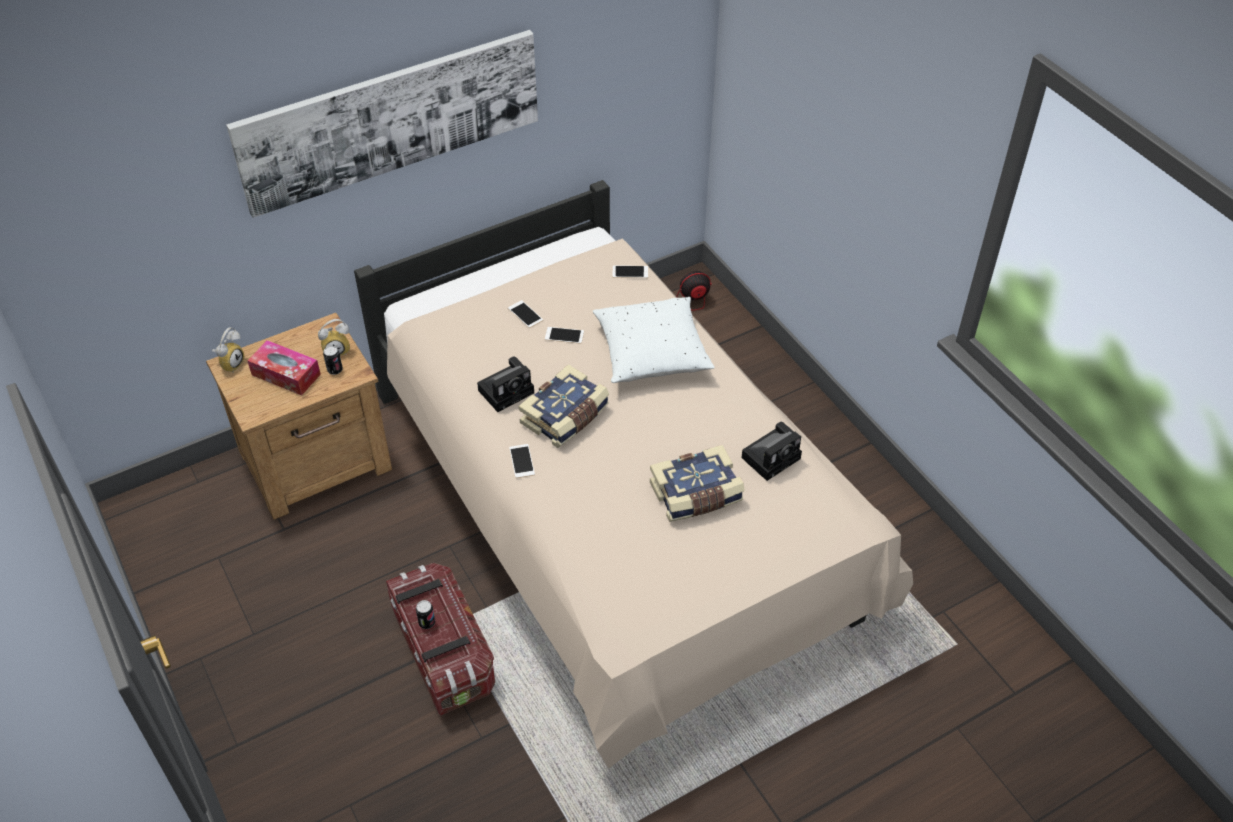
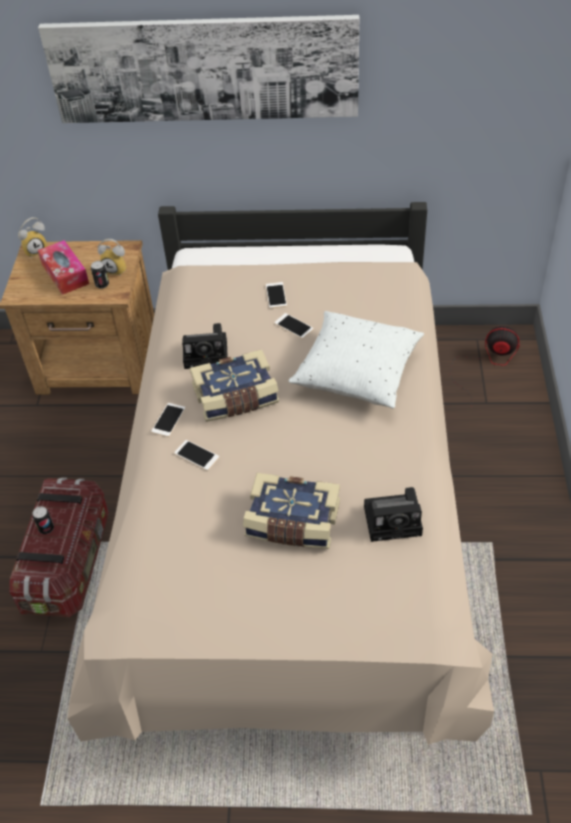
camera: 35 degrees right, 0 degrees up
phone [612,265,648,278] -> phone moved to [174,440,219,471]

